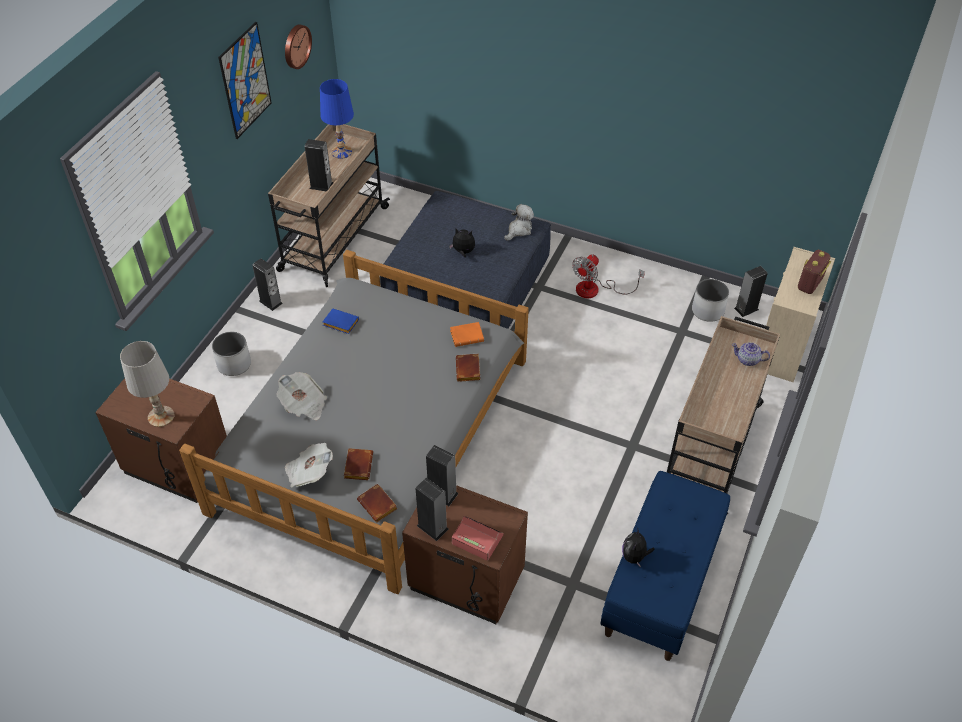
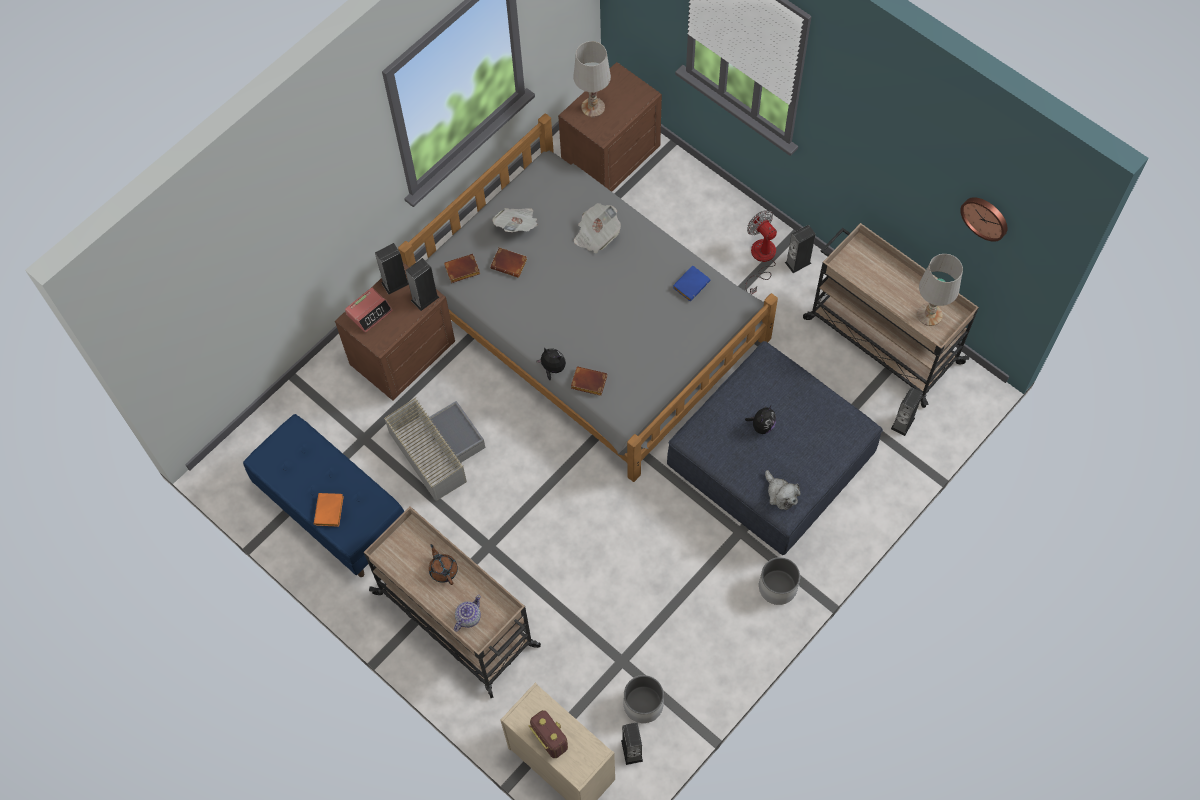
camera: 110 degrees right, 15 degrees up
white planter [212,332,251,376] -> white planter moved to [759,557,800,605]
picture [218,22,272,139] -> none
speaker [305,139,333,192] -> speaker moved to [891,387,923,436]
blue table lamp [320,79,354,159] -> white table lamp [917,254,963,326]
orange book [450,322,484,347] -> orange book moved to [314,493,344,527]
fan [572,254,645,298] -> fan moved to [745,210,777,295]
plush toy [622,527,655,568] -> plush toy moved to [536,347,566,380]
none -> grey storage box [384,398,485,501]
none -> brown teapot [429,544,458,585]

